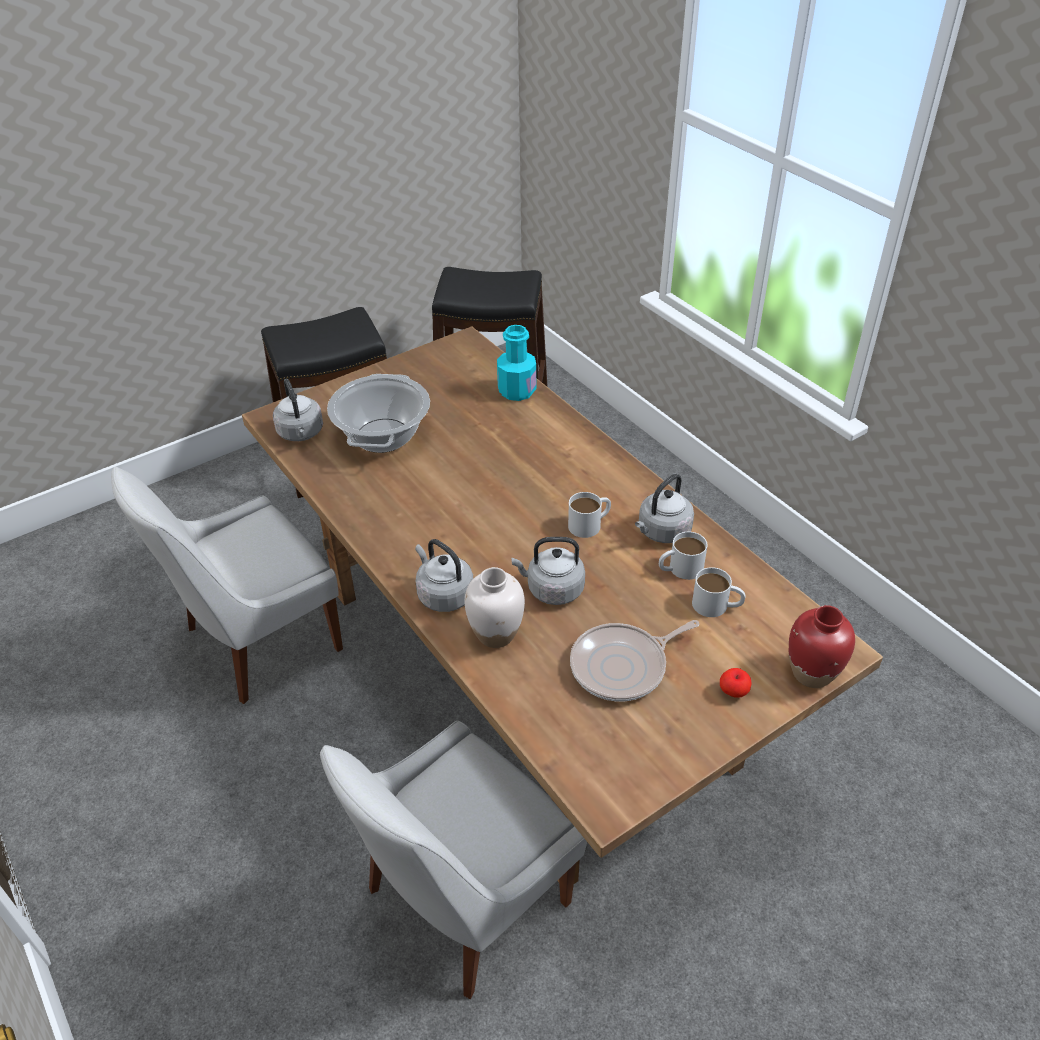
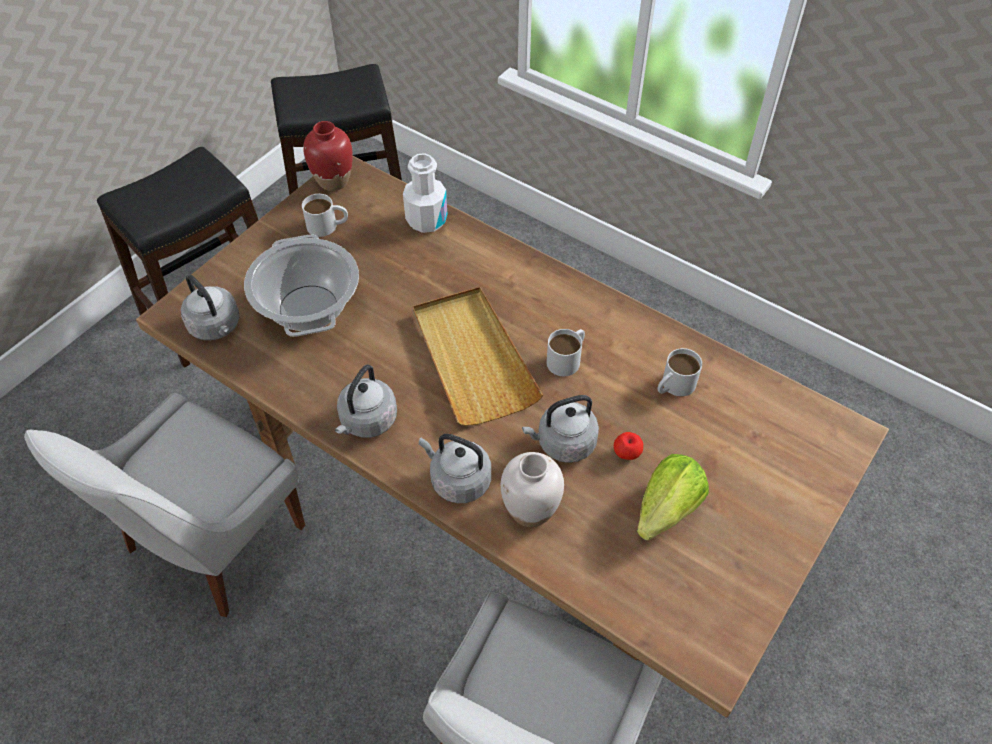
camera: 20 degrees left, 10 degrees up
turquoise bottle [497,325,536,401] -> white bottle [403,153,447,233]
frying pan [570,620,699,701] -> lettuce [637,454,709,540]
grey kettle [635,474,694,543] -> grey kettle moved to [335,365,397,438]
white mug [692,567,746,617] -> white mug moved to [302,194,348,237]
apple [720,668,751,698] -> apple moved to [614,432,643,460]
red vase [789,605,855,688] -> red vase moved to [303,121,353,191]
none -> beige tray [413,287,543,426]

